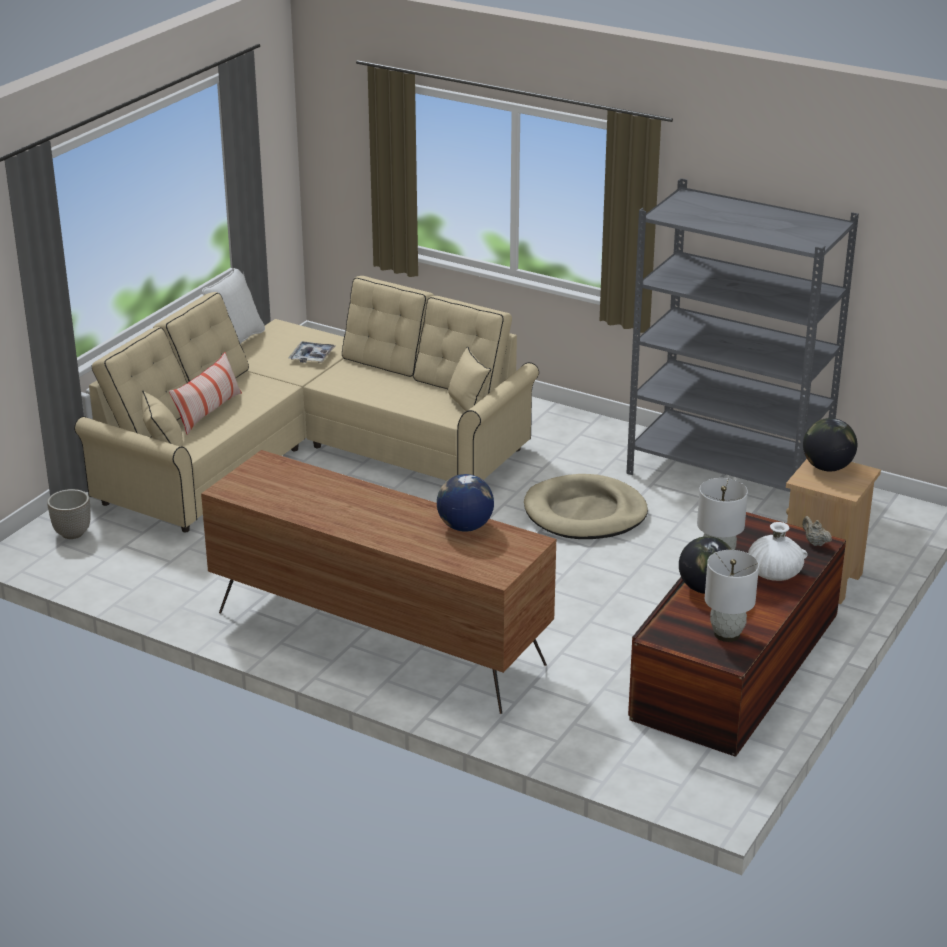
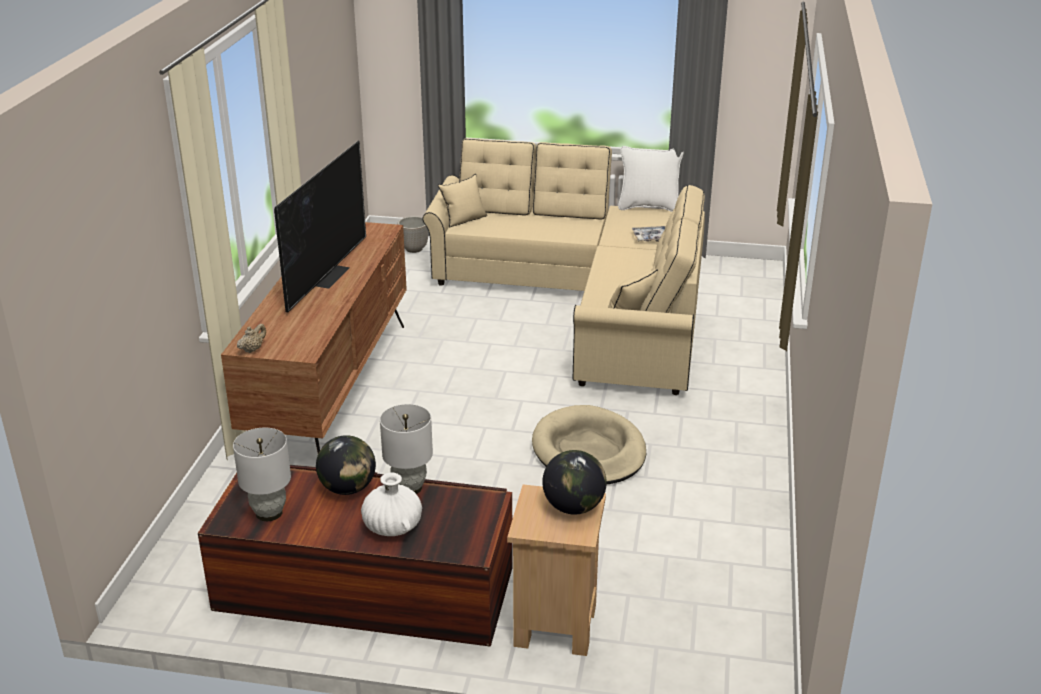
camera: 70 degrees right, 0 degrees up
pillow [169,352,242,435] -> none
globe [437,474,494,532] -> none
grey bookcase [626,178,859,492] -> none
beige teapot [802,516,832,546] -> beige teapot moved to [237,324,266,353]
none -> television [274,141,366,312]

